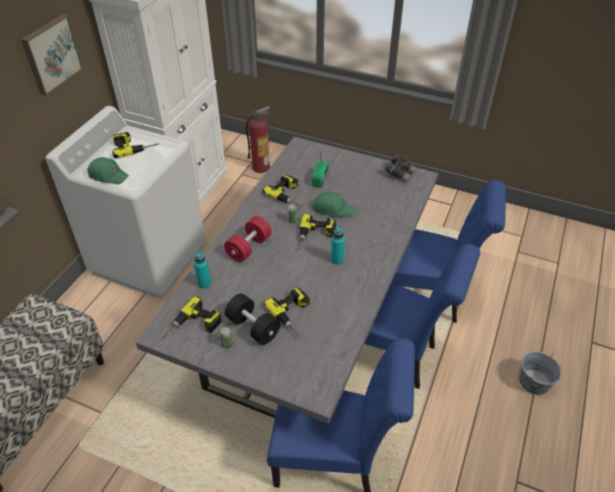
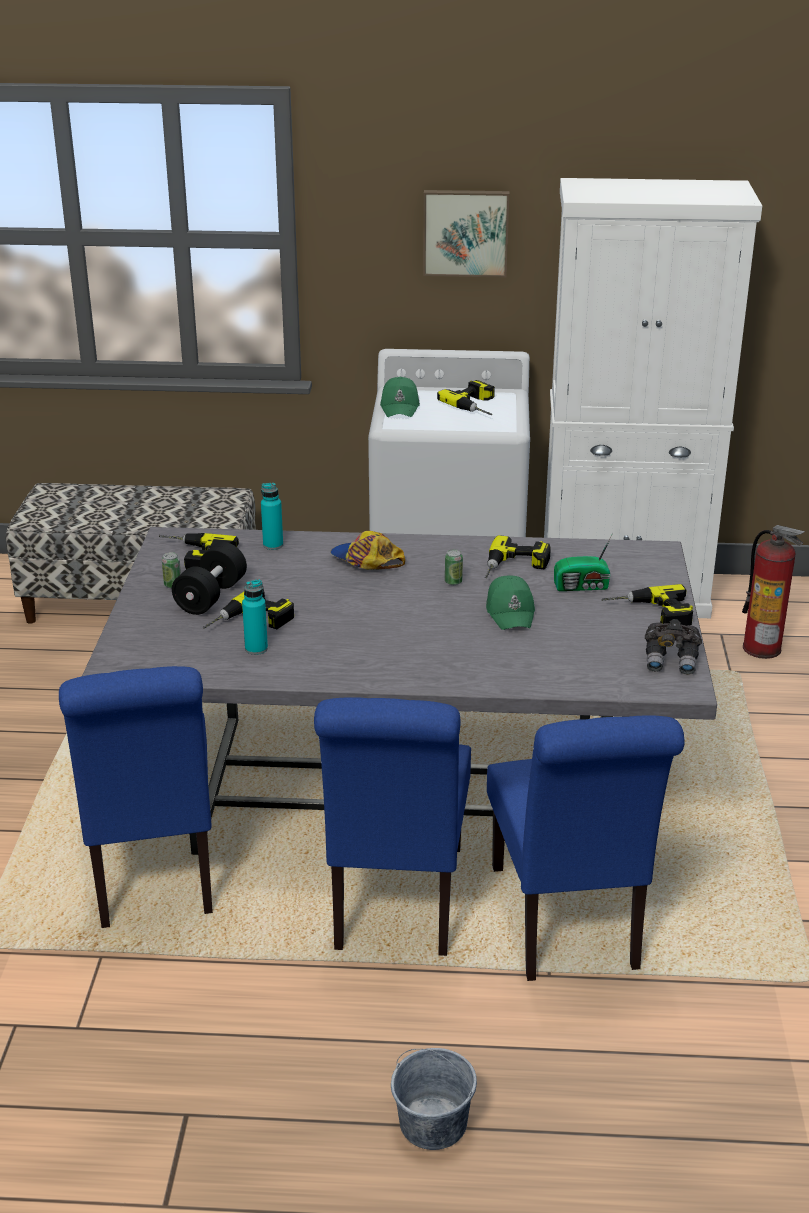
camera: 70 degrees right, 15 degrees down
red dumbbell [224,216,272,262] -> cap [330,531,405,570]
power drill [299,214,336,250] -> power drill moved to [601,584,693,626]
turquoise bottle [331,226,345,265] -> turquoise bottle moved to [242,580,268,655]

